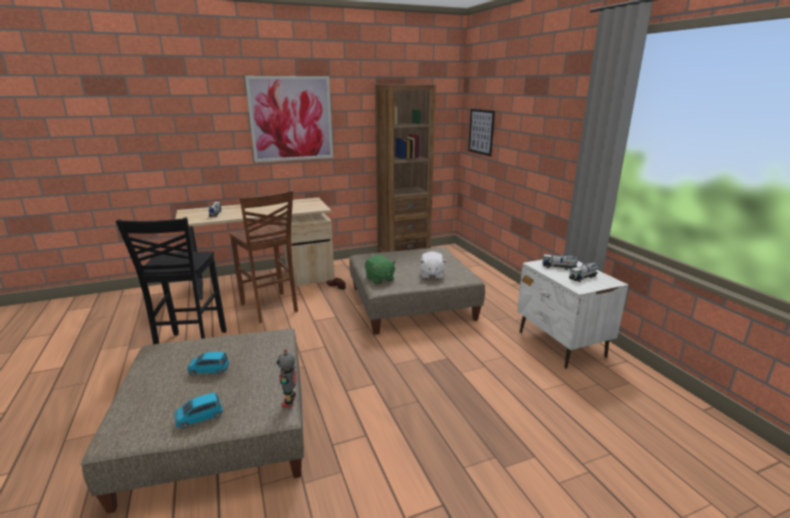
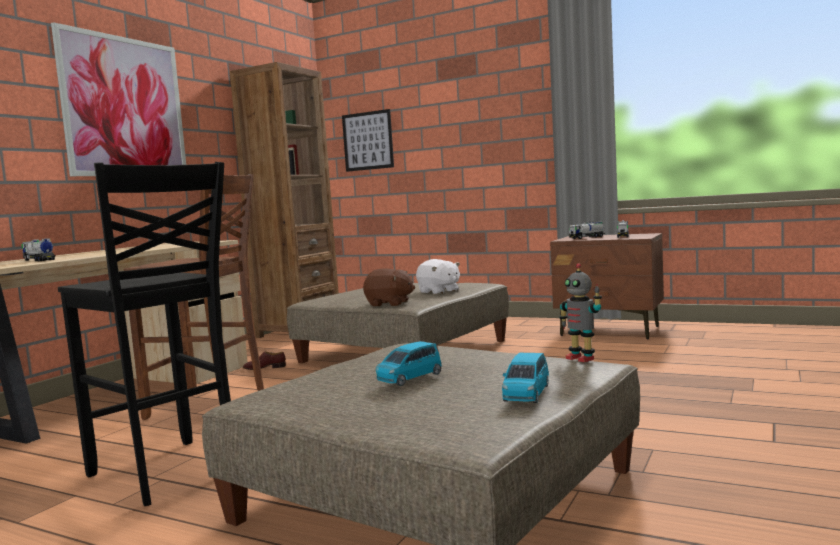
camera: 40 degrees left, 15 degrees down
green plush toy [365,255,396,284] -> brown plush toy [363,268,415,306]
white nightstand [517,256,628,369] -> brown nightstand [550,233,664,339]

